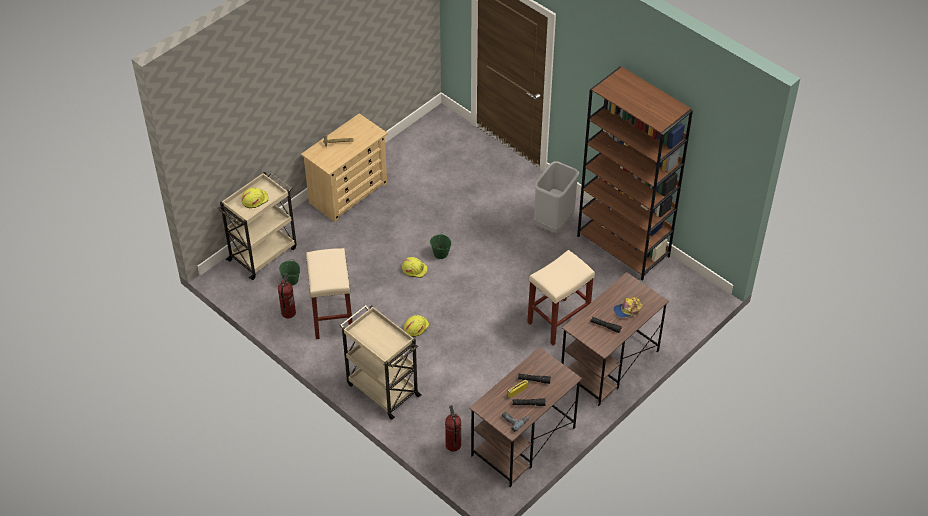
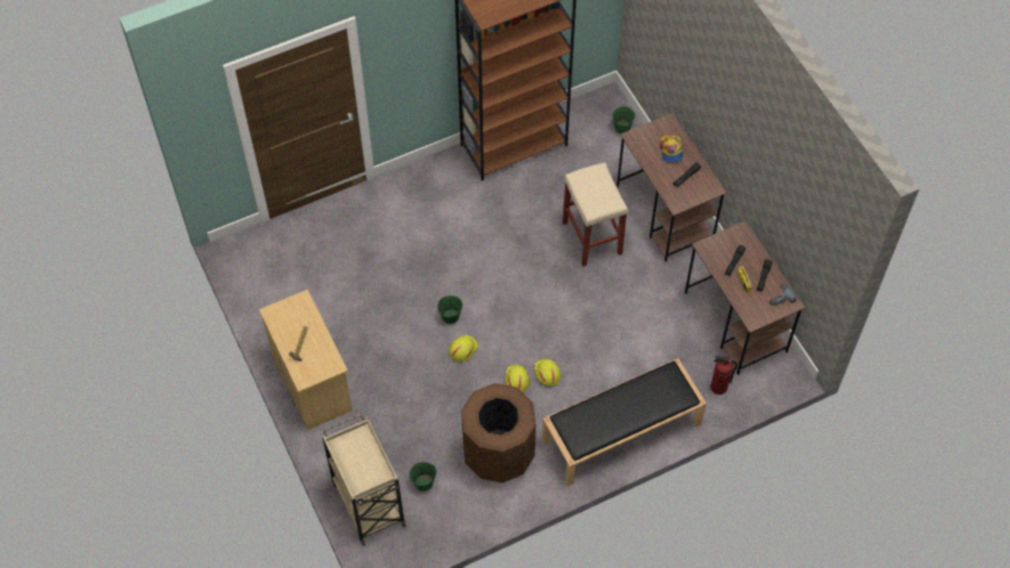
camera: 70 degrees left, 10 degrees up
yellow hard hat [241,188,268,208] -> yellow hard hat moved to [505,365,530,392]
fire extinguisher [278,273,296,319] -> none
beige stool [306,248,353,339] -> brown trash can [461,383,536,483]
beige cart [340,305,422,420] -> black bench [542,358,707,486]
grey trash can [534,161,579,233] -> none
none -> green bucket [612,106,635,134]

